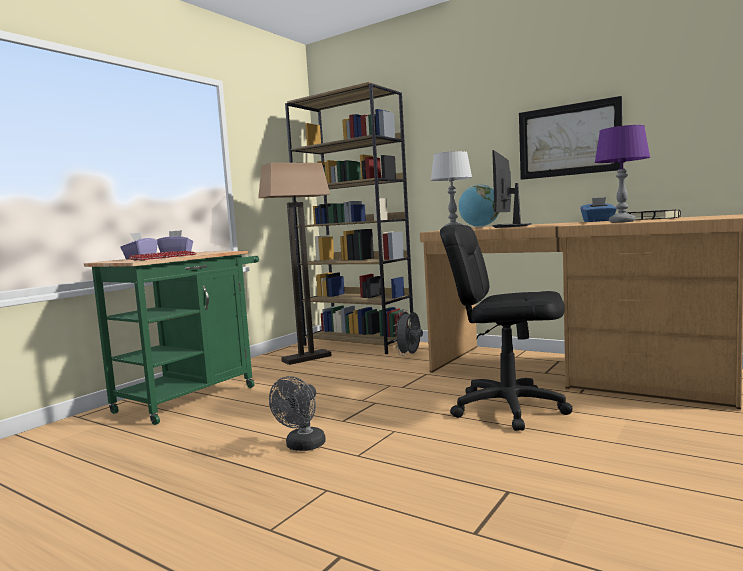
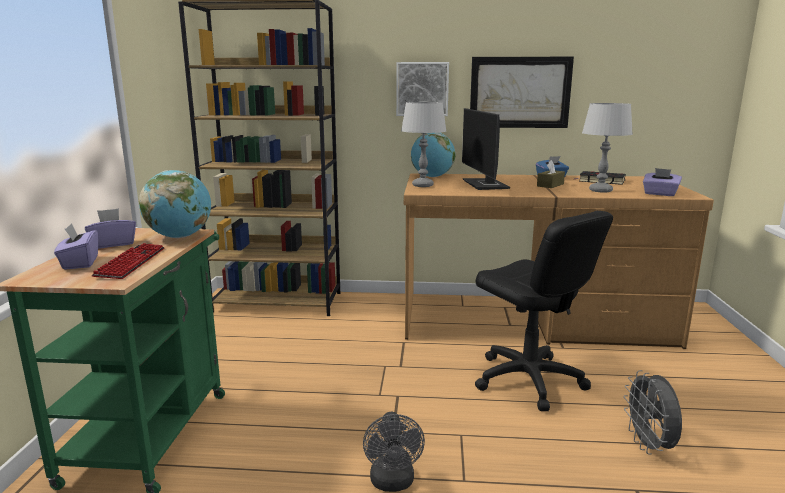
camera: 30 degrees left, 10 degrees up
floor lamp [258,163,331,365] -> none
grey fan [393,309,423,356] -> grey fan moved to [623,370,682,455]
black office chair [440,224,573,431] -> black office chair turned 120 degrees counterclockwise [475,211,613,411]
purple table lamp [594,125,650,223] -> grey table lamp [582,103,633,193]
none -> globe [139,170,211,238]
none -> picture [396,62,449,116]
none -> brown tissue box [537,160,565,188]
none -> purple tissue box [643,168,682,196]

